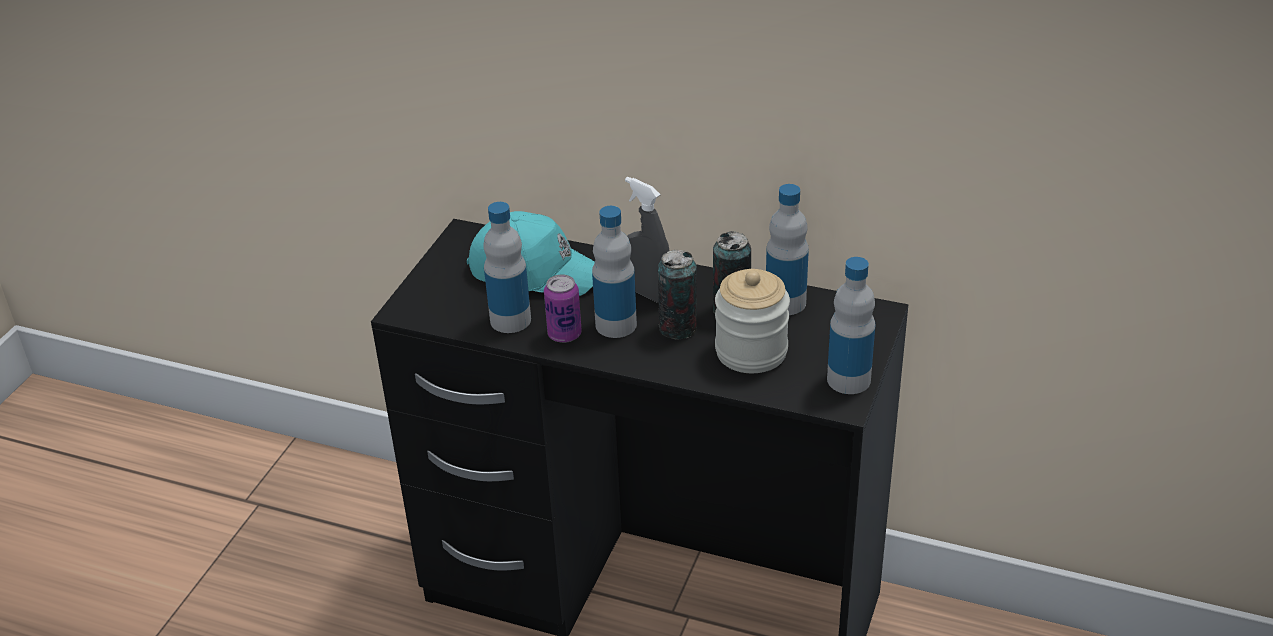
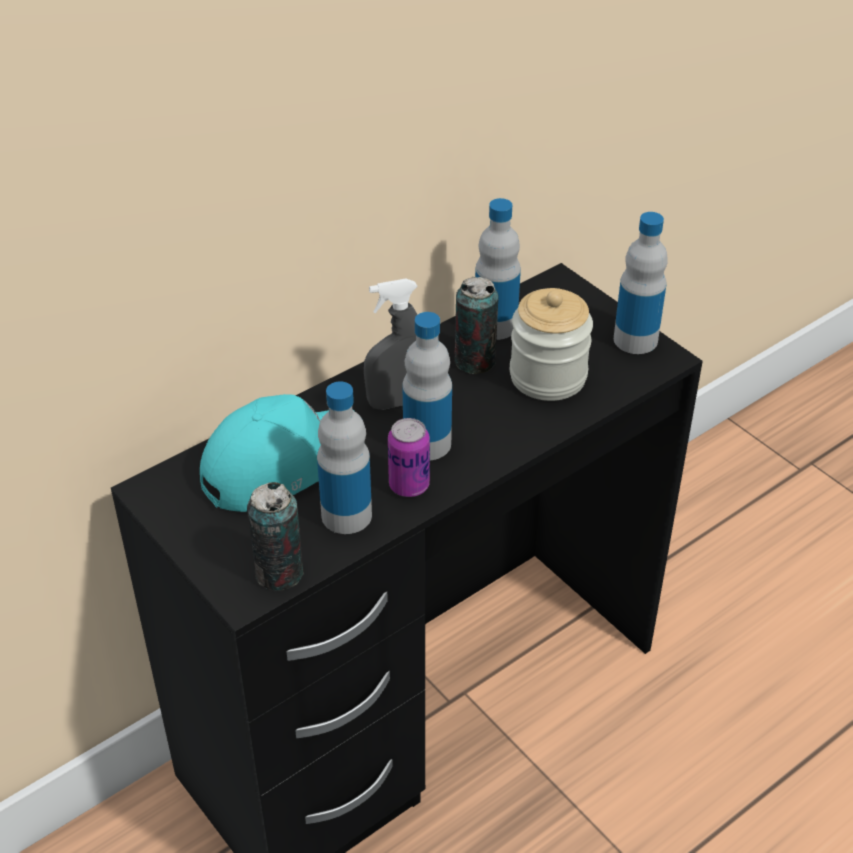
camera: 60 degrees left, 5 degrees up
can [658,250,697,340] -> can moved to [247,482,304,591]

